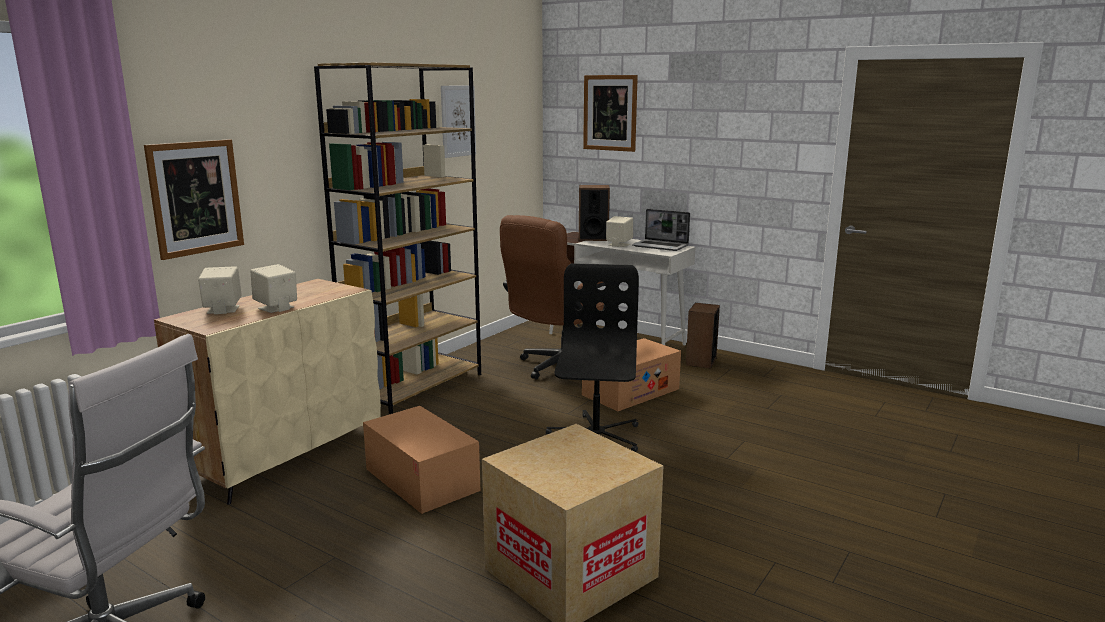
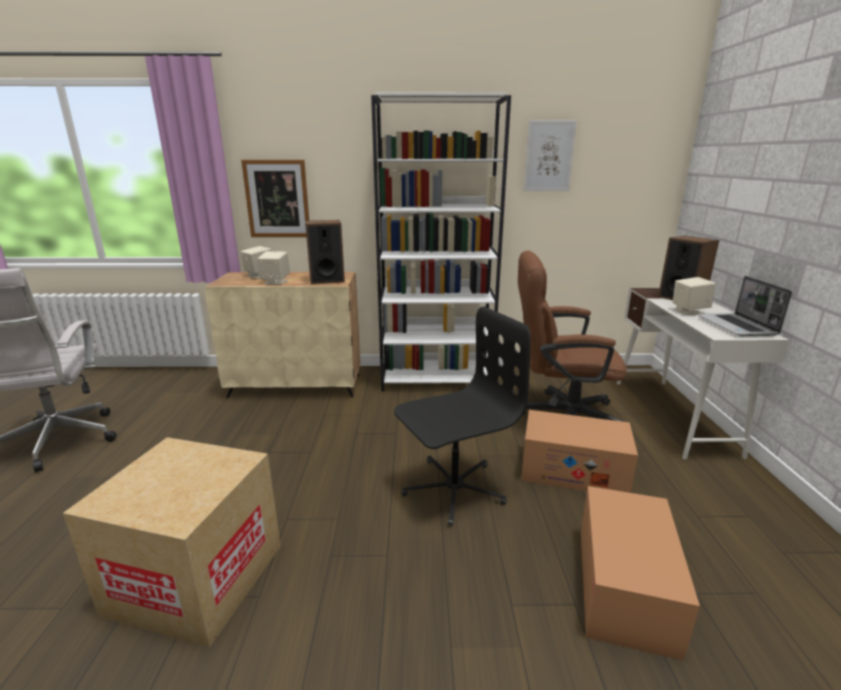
camera: 55 degrees right, 5 degrees up
brown bookcase [314,62,481,414] -> white bookcase [371,93,511,392]
cardboard box [363,406,480,514] -> cardboard box moved to [581,486,700,661]
picture [583,75,638,152] -> none
speaker [686,303,720,369] -> speaker moved to [305,220,345,284]

